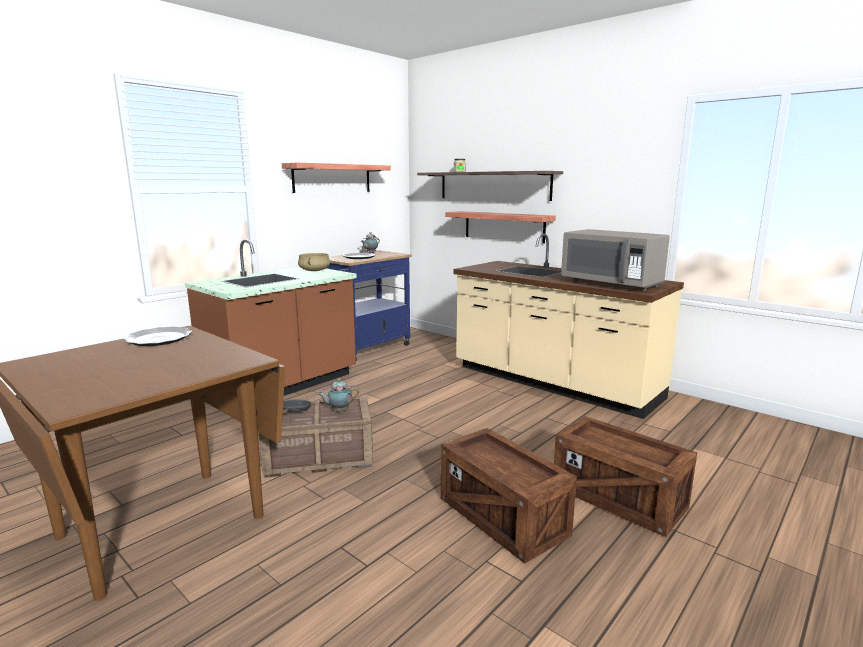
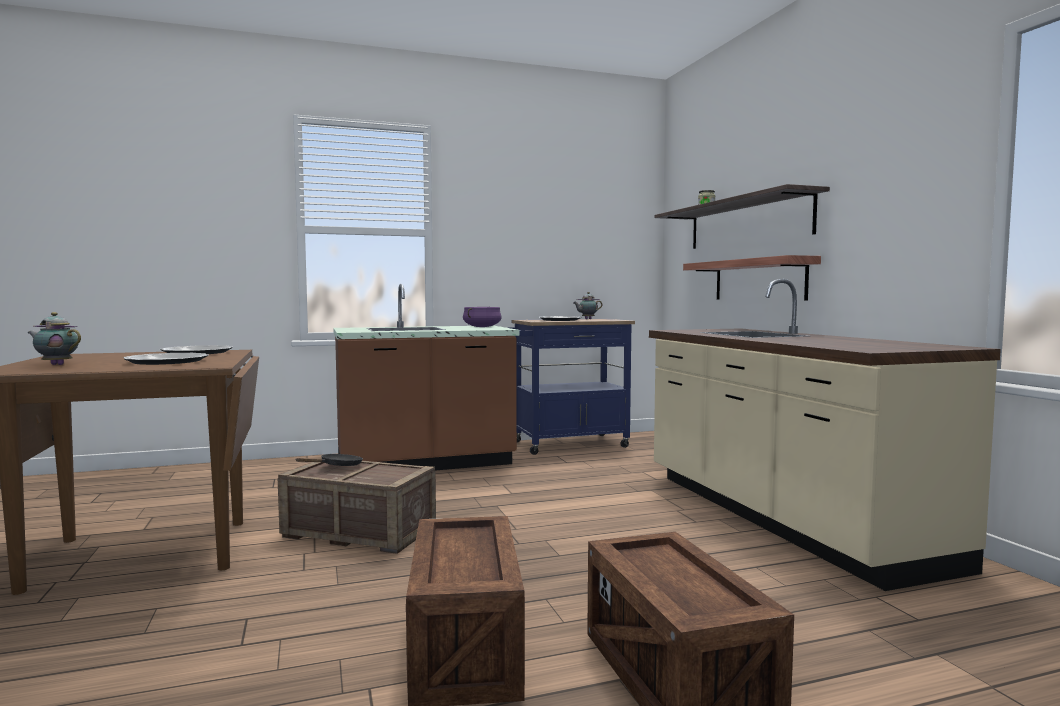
camera: 30 degrees right, 10 degrees down
shelf [282,163,391,193] -> none
beige cooking pot [298,253,330,271] -> purple cooking pot [463,307,502,327]
teapot [318,379,359,412] -> teapot moved to [28,312,81,365]
grey microwave [561,229,670,291] -> none
none -> plate [123,353,209,365]

